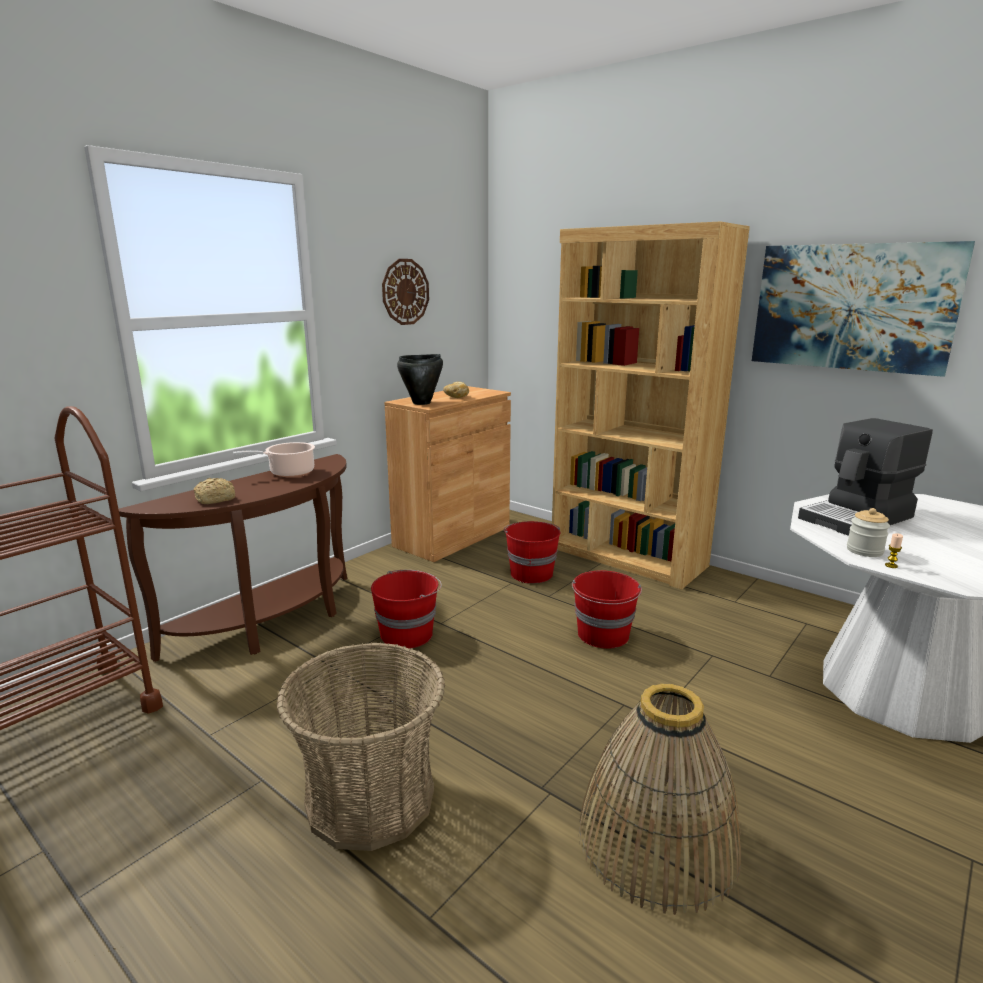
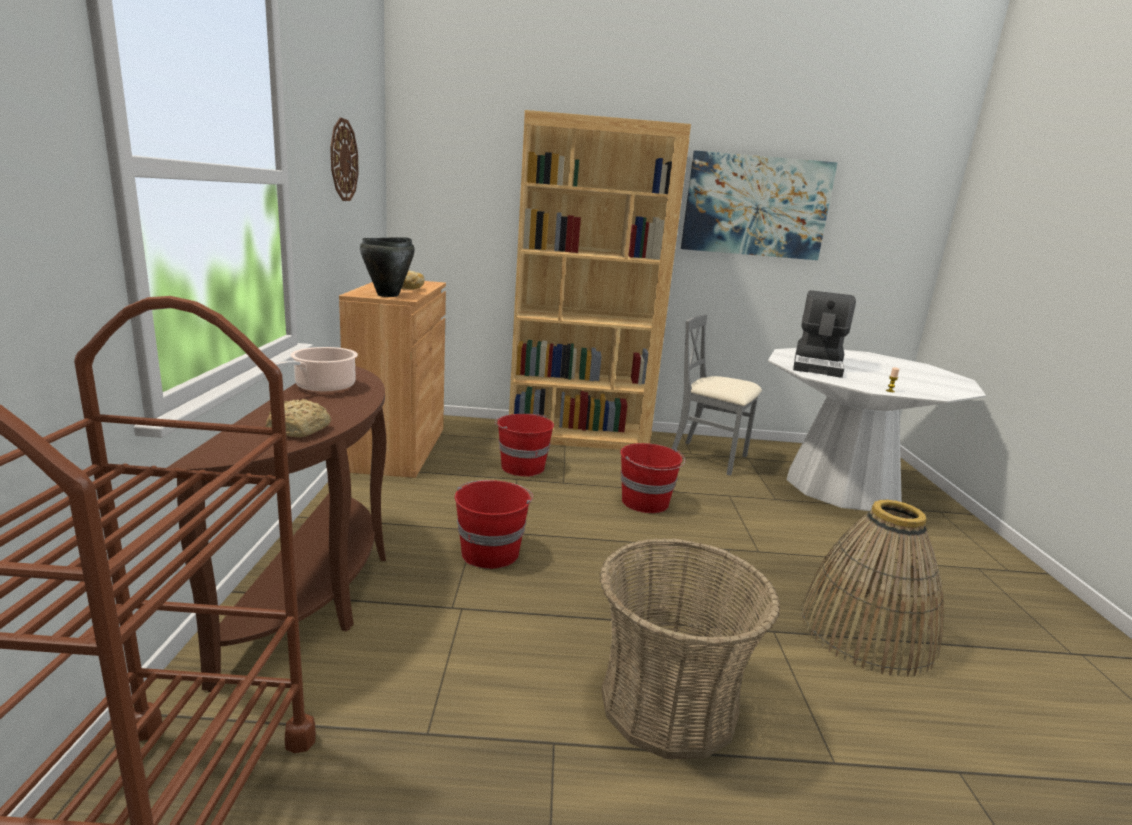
camera: 40 degrees left, 0 degrees up
jar [847,508,890,557] -> none
none -> grey chair [672,314,762,476]

